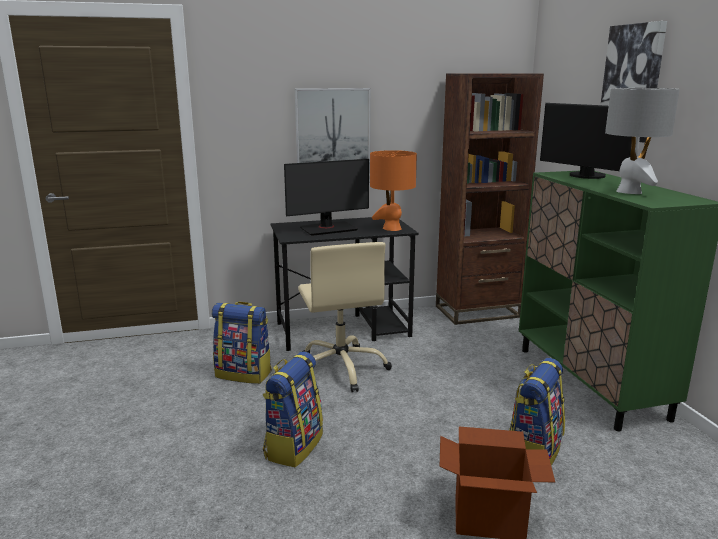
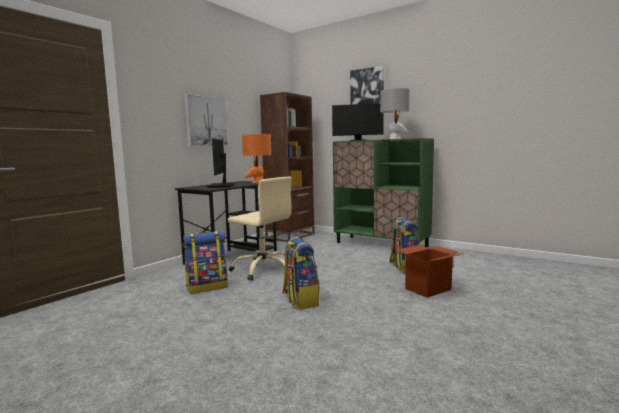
camera: 40 degrees left, 10 degrees down
monitor [284,159,369,236] -> monitor turned 150 degrees clockwise [206,138,235,188]

